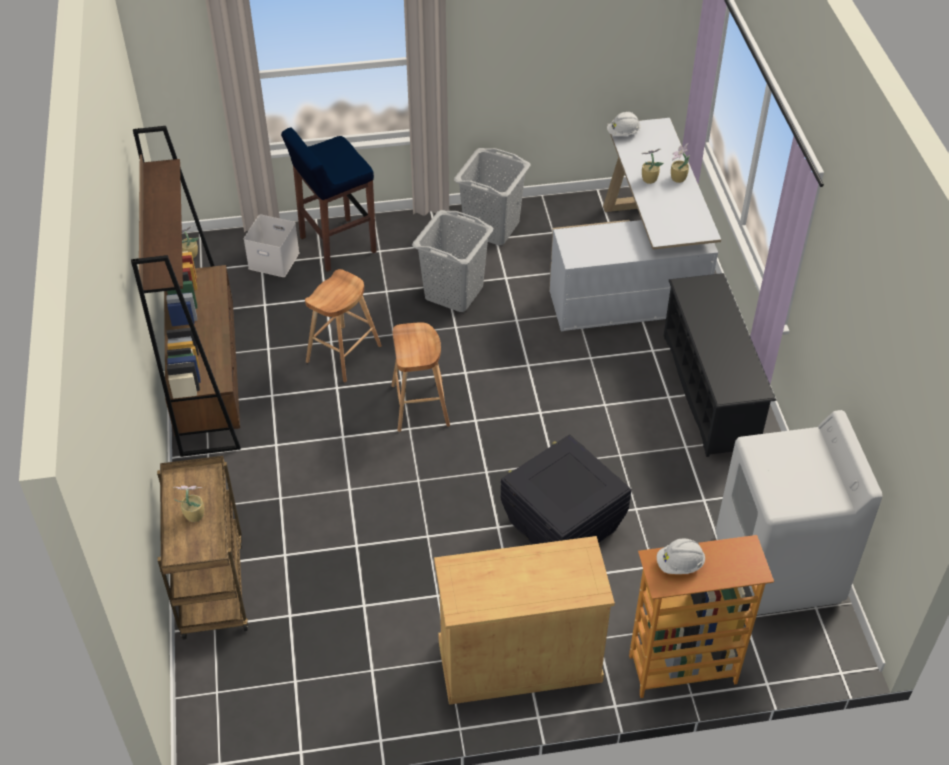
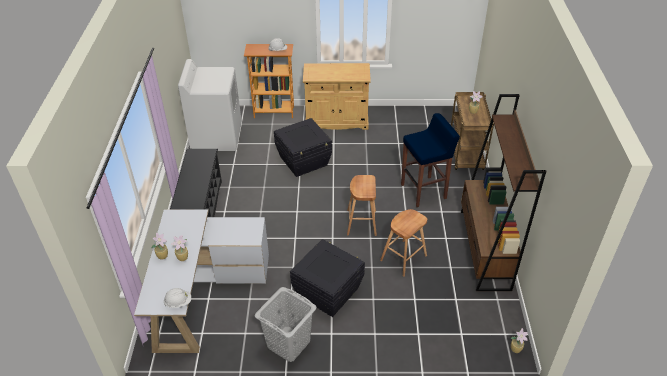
camera: 170 degrees left, 5 degrees down
white storage box [243,214,300,277] -> none
blue stool [281,127,377,272] -> blue stool moved to [401,113,460,207]
grey laundry basket [412,210,493,312] -> black storage box [290,239,365,317]

